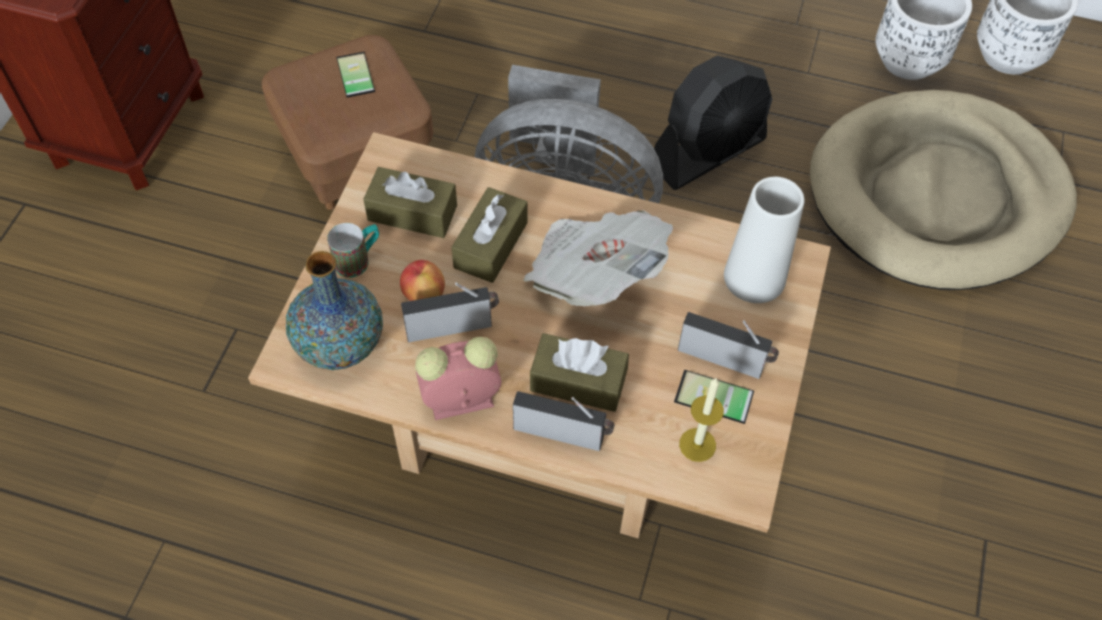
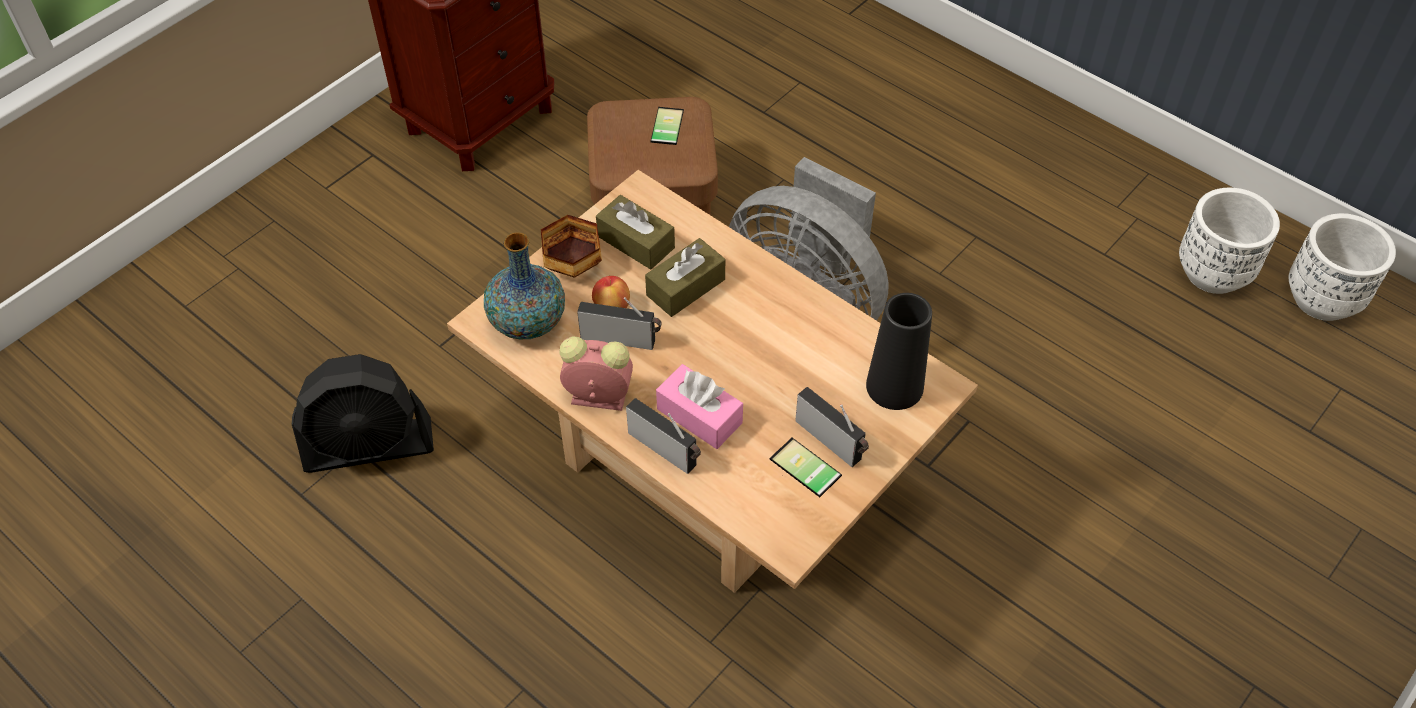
camera: 25 degrees right, 5 degrees down
mug [327,223,379,278] -> bowl [541,215,602,278]
newspaper [523,210,674,307] -> none
brown tissue box [530,333,629,412] -> pink tissue box [656,364,743,449]
black fan [654,55,772,190] -> black fan moved to [292,354,434,473]
candle [679,378,724,462] -> none
white vase [724,177,804,303] -> black vase [866,293,932,410]
beige dog bed [810,90,1077,290] -> none

